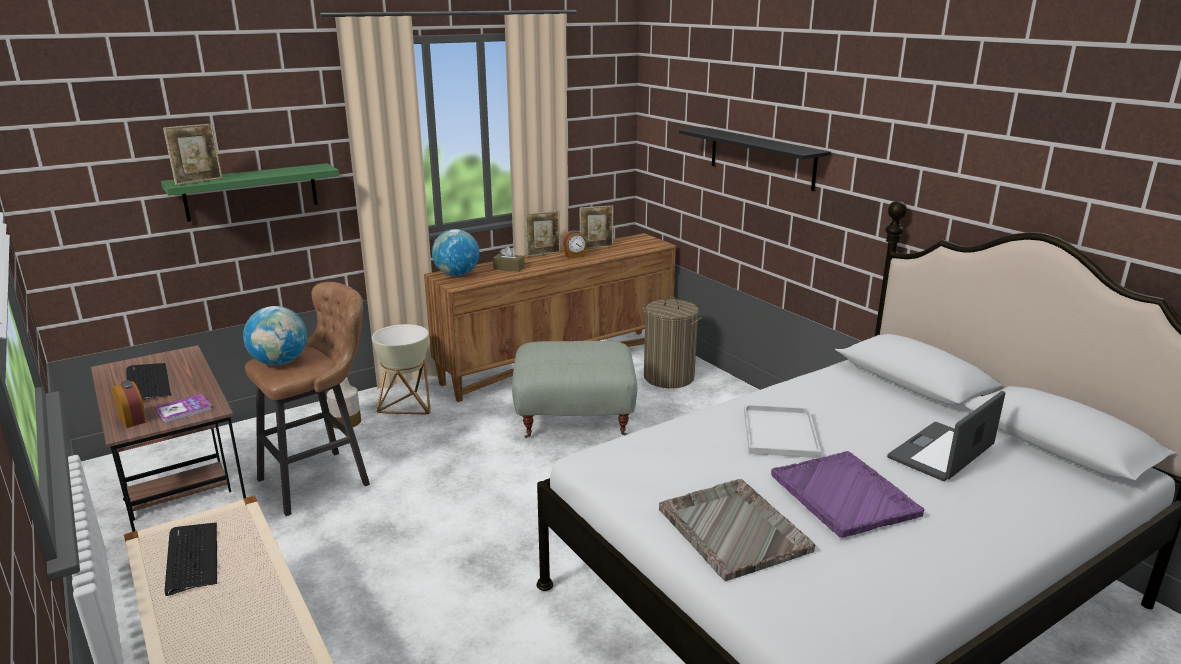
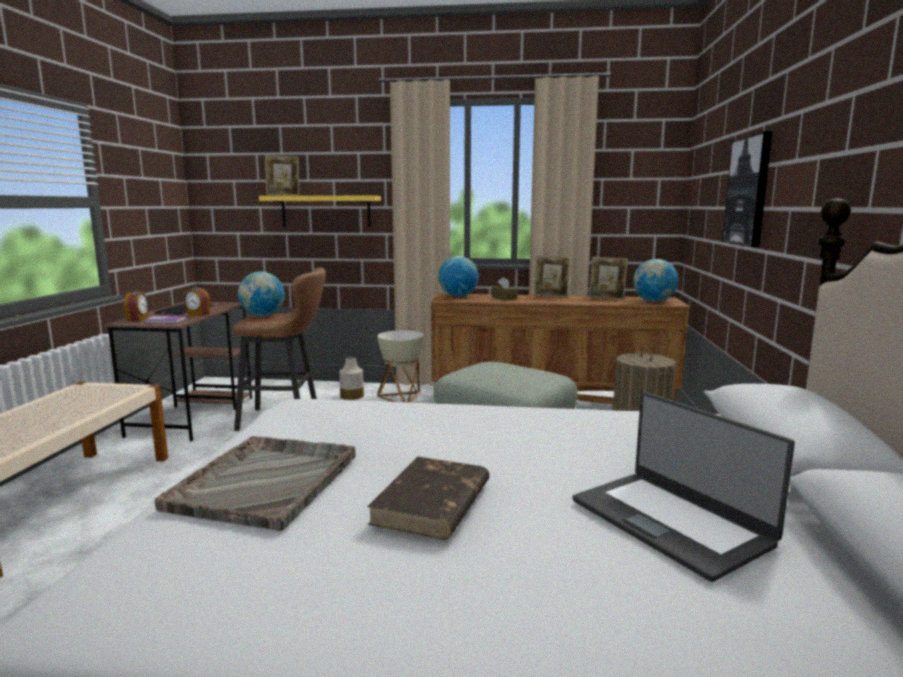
camera: 40 degrees right, 10 degrees down
green shelf [161,163,340,222] -> yellow shelf [259,196,381,227]
keyboard [165,522,217,596] -> none
alarm clock [563,230,587,259] -> alarm clock moved to [184,287,210,316]
black shelf [679,127,831,191] -> picture [722,131,772,247]
white tray [744,405,821,458] -> none
purple tray [771,451,924,538] -> brown book [367,456,490,540]
laptop [887,391,1005,481] -> laptop turned 120 degrees counterclockwise [572,392,795,582]
none -> globe [633,259,678,302]

